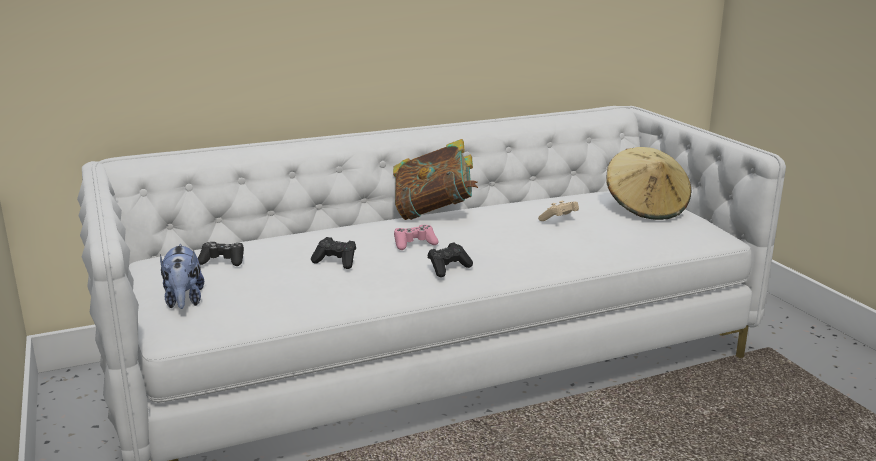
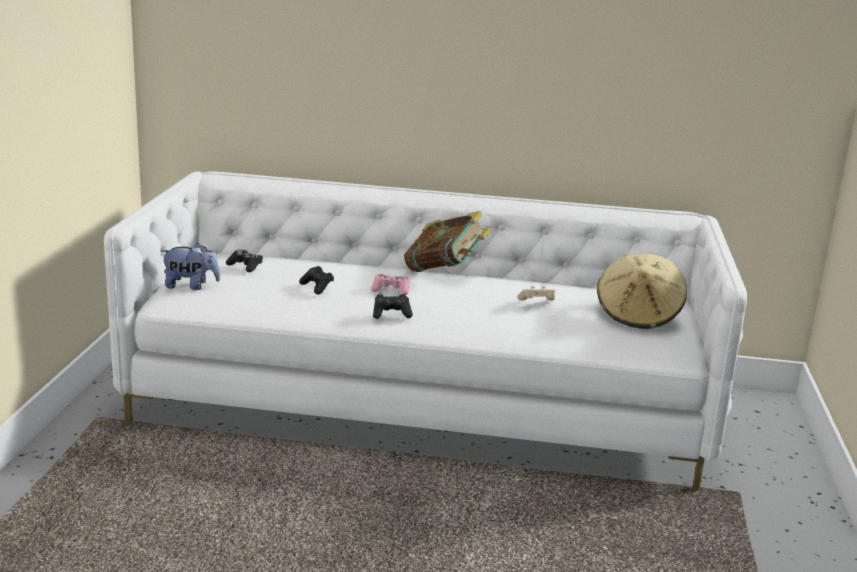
camera: 30 degrees right, 0 degrees up
plush toy [160,244,204,309] -> plush toy turned 105 degrees counterclockwise [160,243,220,290]

